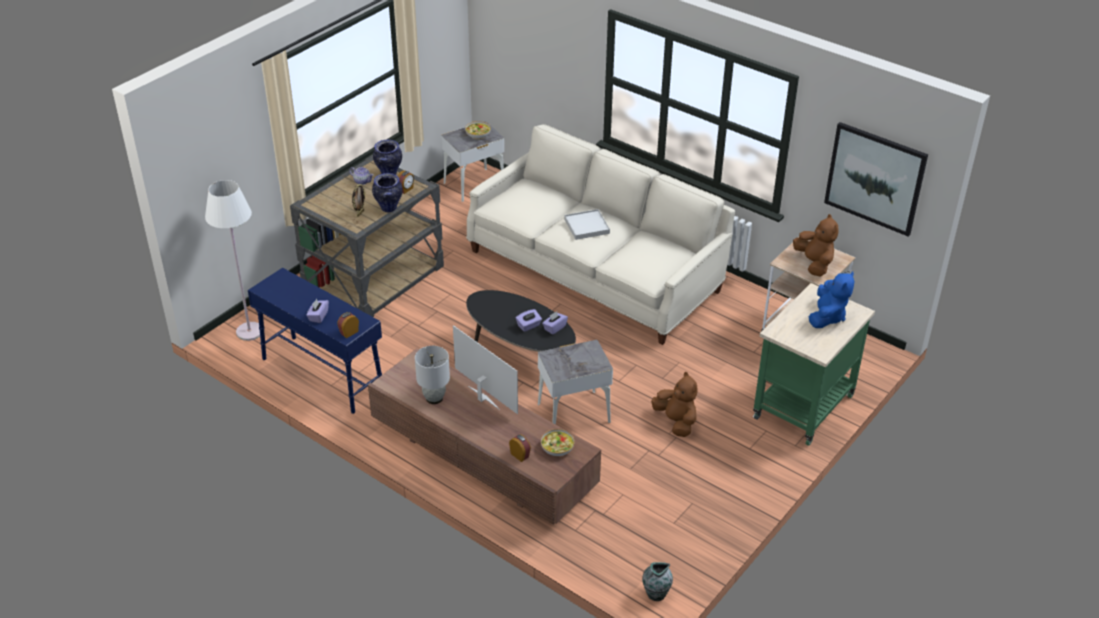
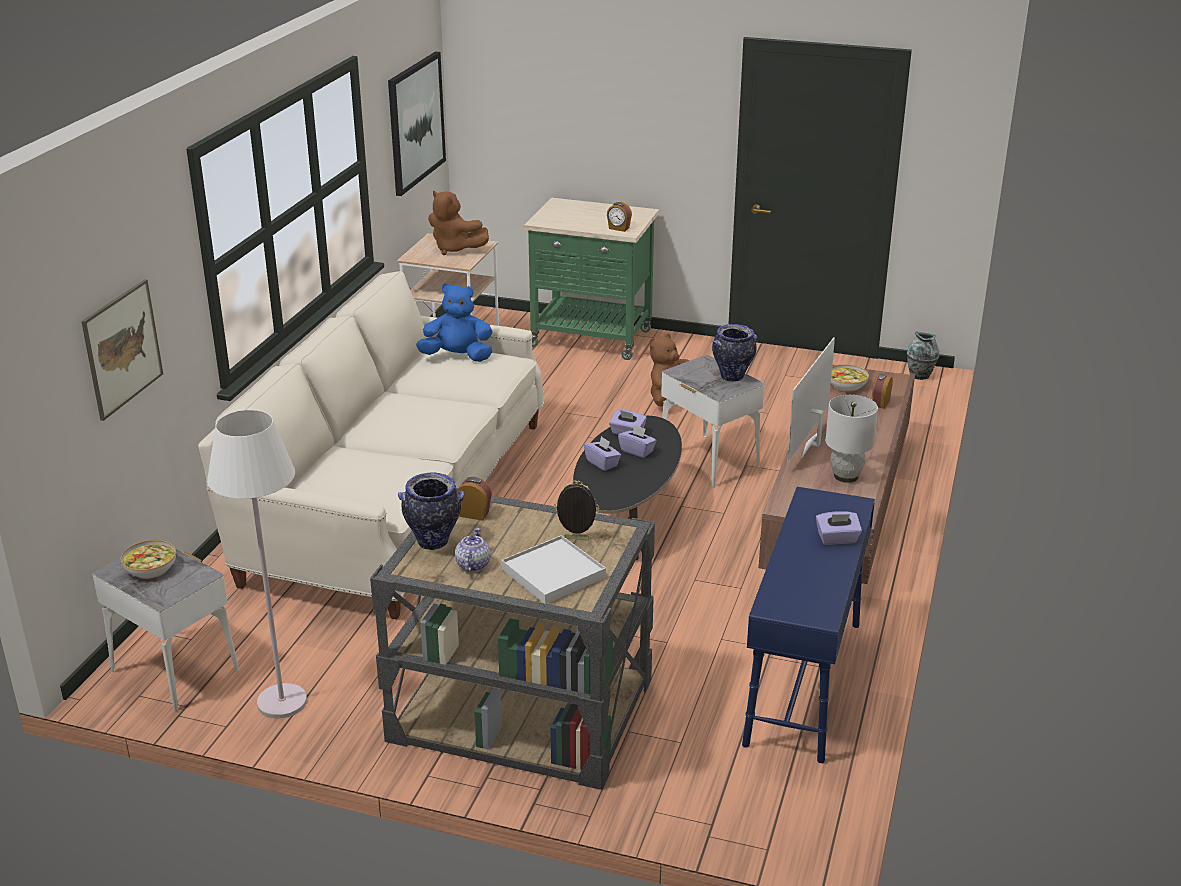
camera: 110 degrees left, 10 degrees down
white floor lamp [205,180,260,341] -> white floor lamp moved to [207,410,307,718]
alarm clock [337,312,359,338] -> alarm clock moved to [607,202,632,232]
vase [372,173,403,212] -> vase moved to [712,324,757,382]
white tray [564,209,610,240] -> white tray moved to [501,535,606,604]
brown plush toy [793,214,839,277] -> brown plush toy turned 105 degrees counterclockwise [428,191,489,255]
blue plush toy [809,271,854,328] -> blue plush toy moved to [416,283,492,362]
none -> picture [81,279,163,421]
none -> purple tissue box [584,436,621,471]

